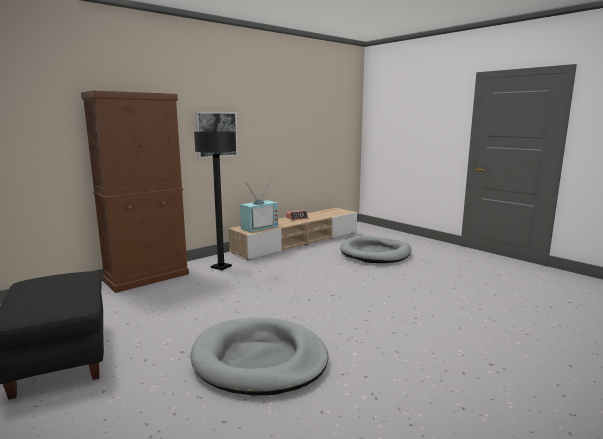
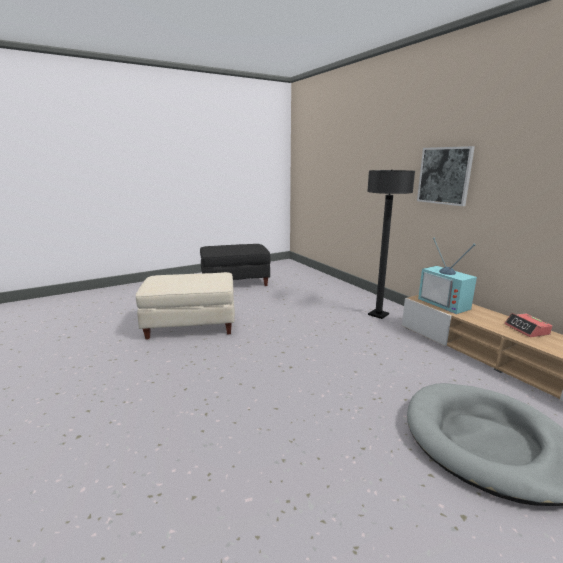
camera: 100 degrees right, 5 degrees up
brown cabinet [81,90,189,293] -> none
grey dog bed [190,318,328,396] -> beige ottoman [136,272,235,339]

